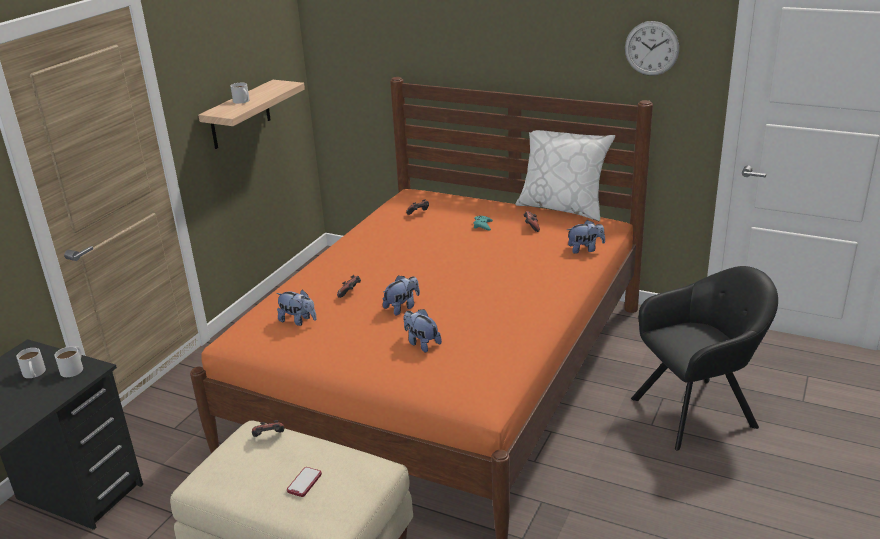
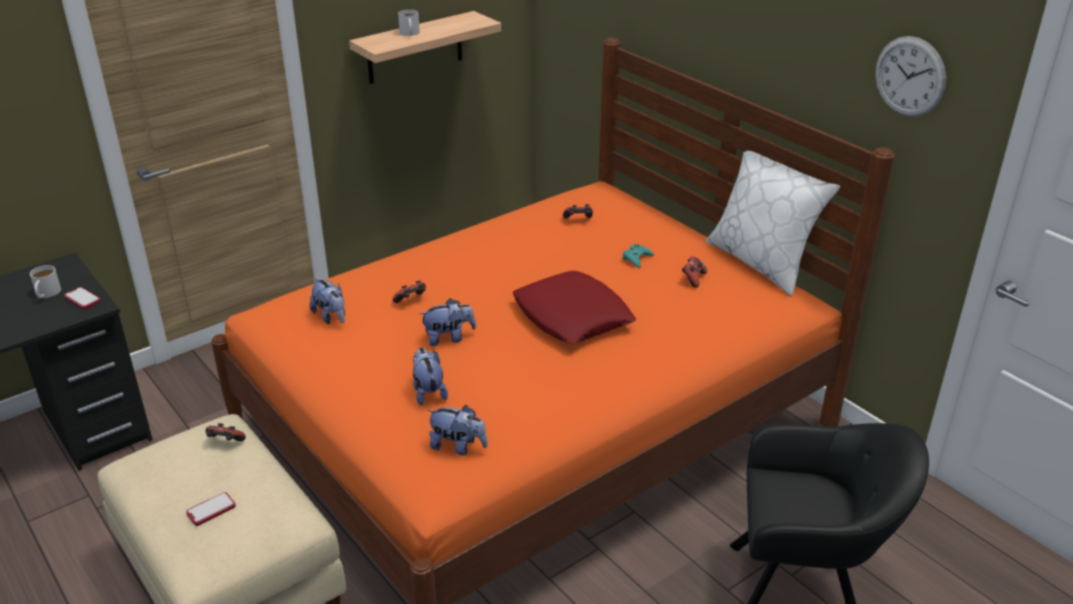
camera: 25 degrees right, 5 degrees up
white mug [55,346,83,377] -> phone [64,287,101,310]
plush toy [566,220,605,254] -> plush toy moved to [427,405,488,455]
none -> red pillow [512,271,636,344]

